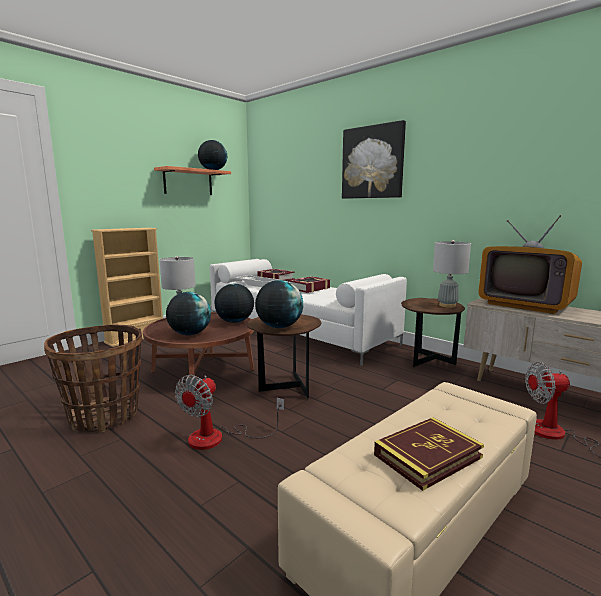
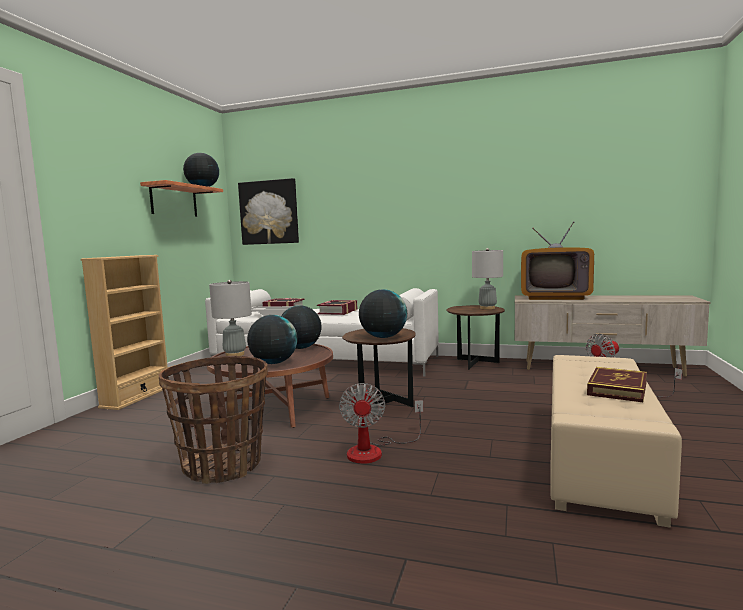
camera: 25 degrees left, 5 degrees down
picture [342,120,406,199] -> picture moved to [238,178,299,245]

